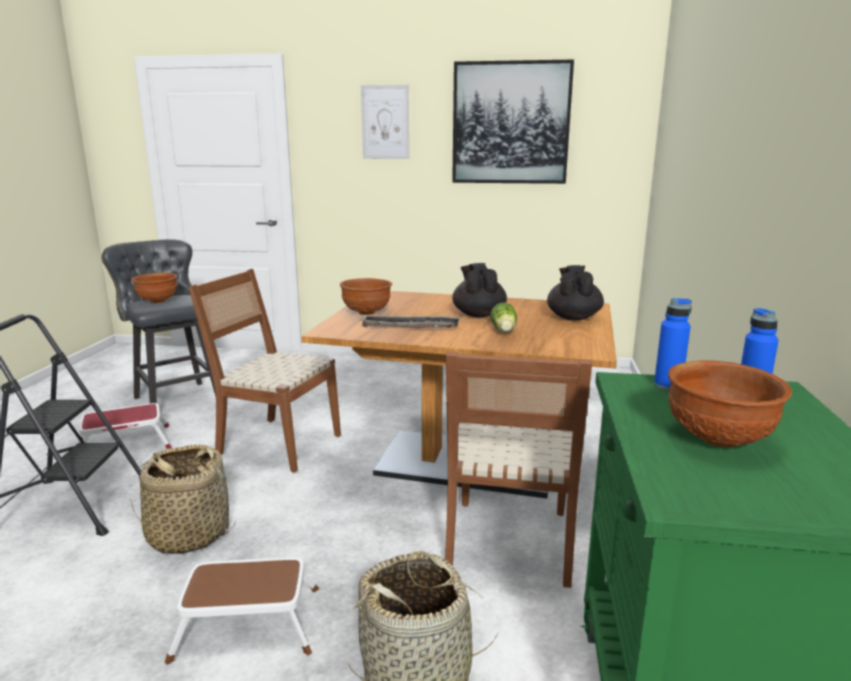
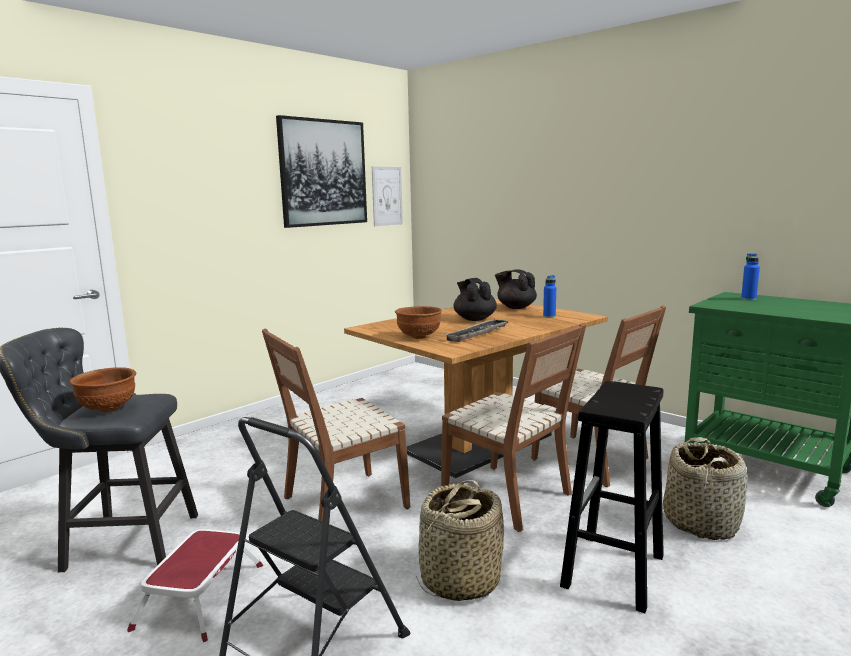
camera: 55 degrees left, 5 degrees down
brown step ladder [165,557,319,665] -> black stool [560,381,664,613]
picture [361,85,409,159] -> picture moved to [372,166,403,226]
black teapot [452,263,507,317] -> black teapot turned 45 degrees clockwise [453,278,497,321]
lettuce [490,303,517,333] -> none
blue bottle [654,298,692,390] -> blue bottle moved to [543,275,556,318]
brown bowl [668,361,792,447] -> none
none -> chair [441,323,586,532]

